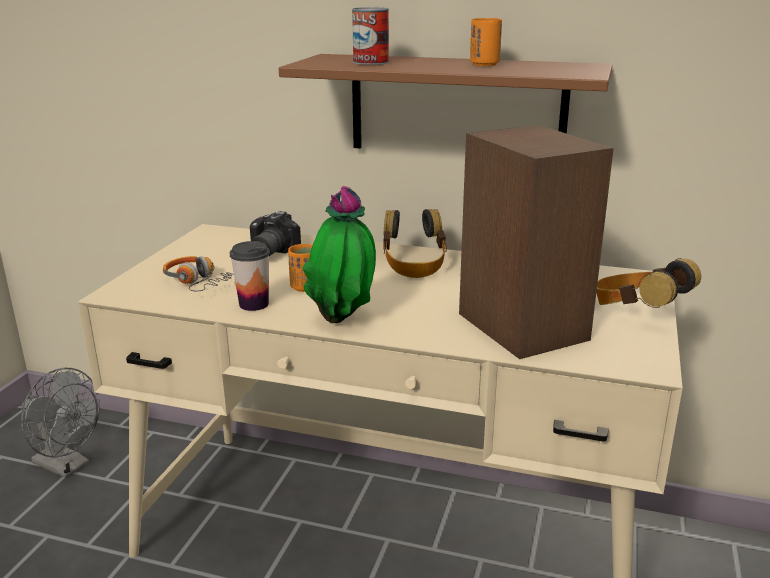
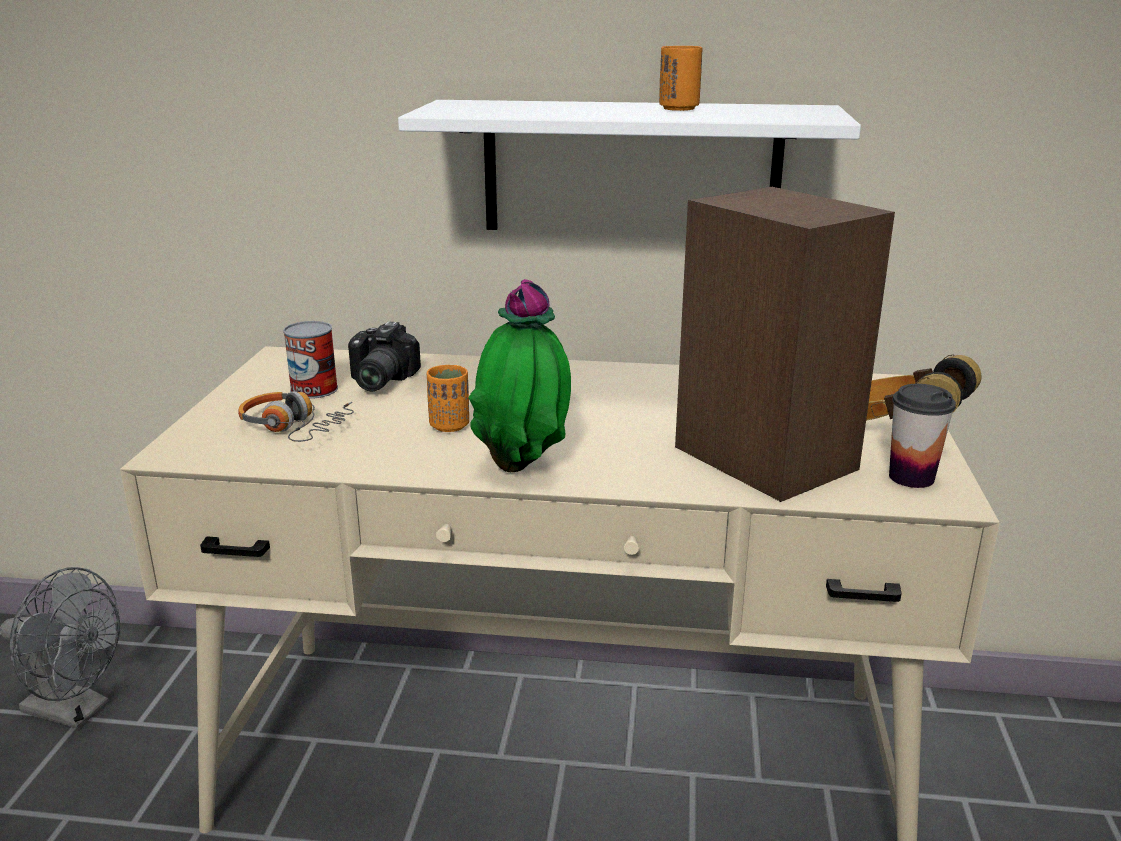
camera: 10 degrees left, 0 degrees up
cup [230,241,270,311] -> cup moved to [889,384,956,488]
brown shelf [279,54,613,149] -> white shelf [398,100,861,230]
can [352,7,389,65] -> can moved to [283,321,338,399]
headphones [384,209,447,278] -> none

